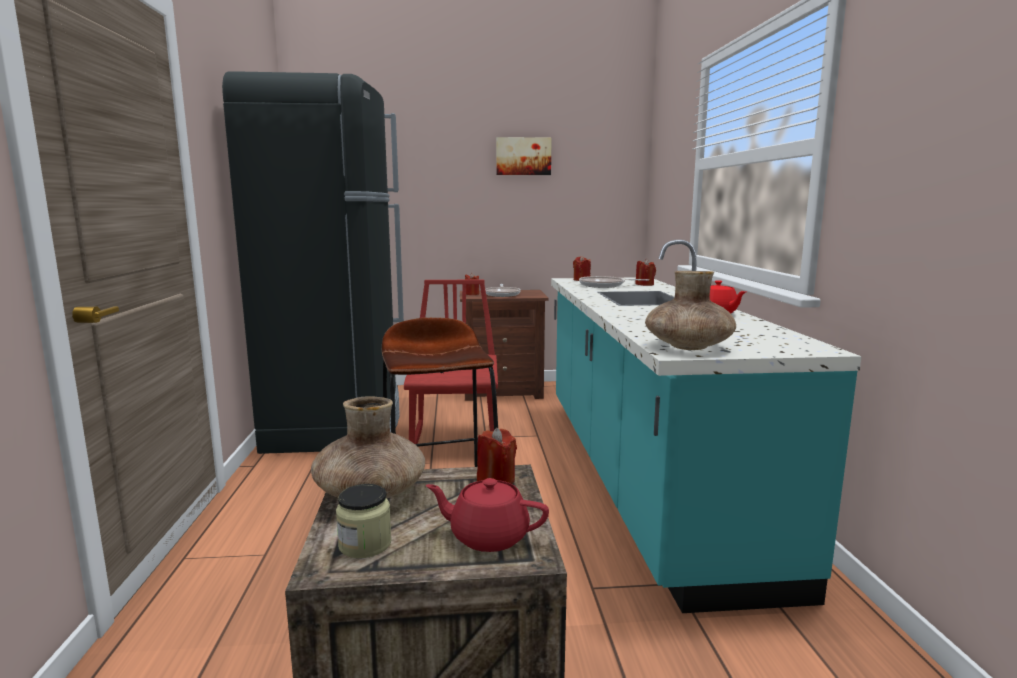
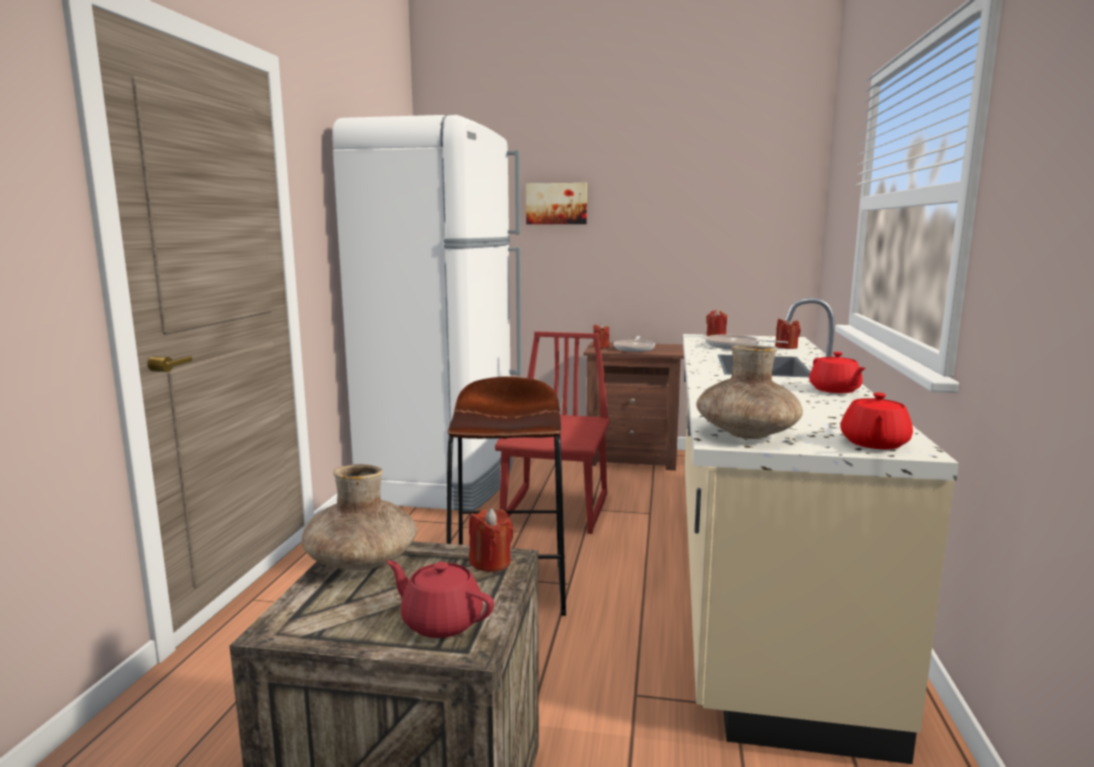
camera: 15 degrees right, 0 degrees up
black fridge [222,71,404,454] -> white fridge [332,115,522,511]
jar [336,484,392,558] -> none
picture [496,137,552,175] -> picture moved to [526,183,587,224]
turquoise counter [551,240,862,613] -> beige counter [683,298,959,764]
none -> red teapot [840,393,913,449]

